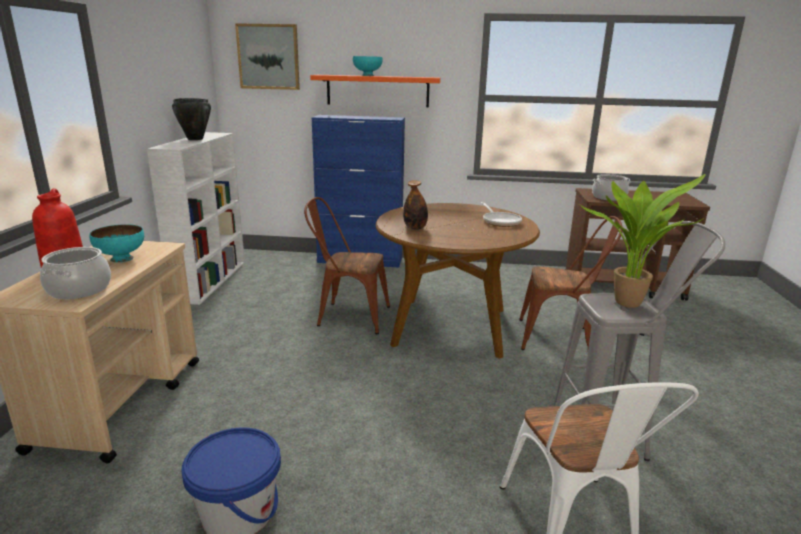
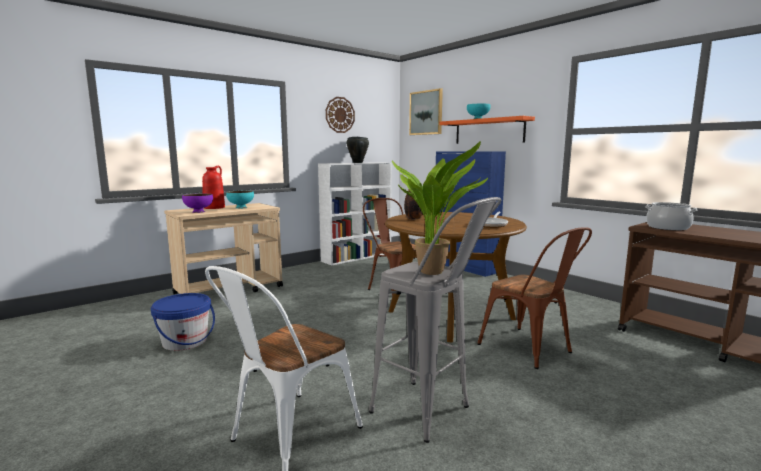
camera: 45 degrees right, 10 degrees down
cooking pot [40,247,111,299] -> purple bowl [182,194,213,213]
none -> wall clock [326,97,355,133]

